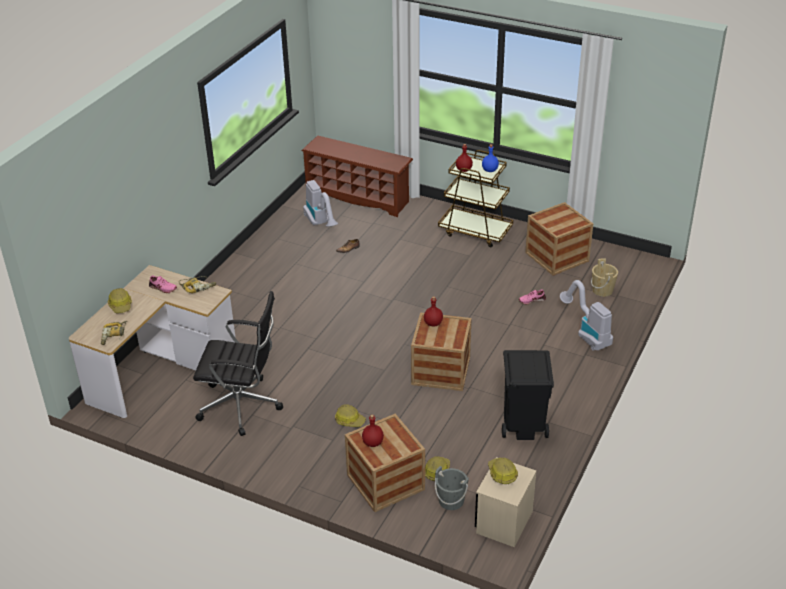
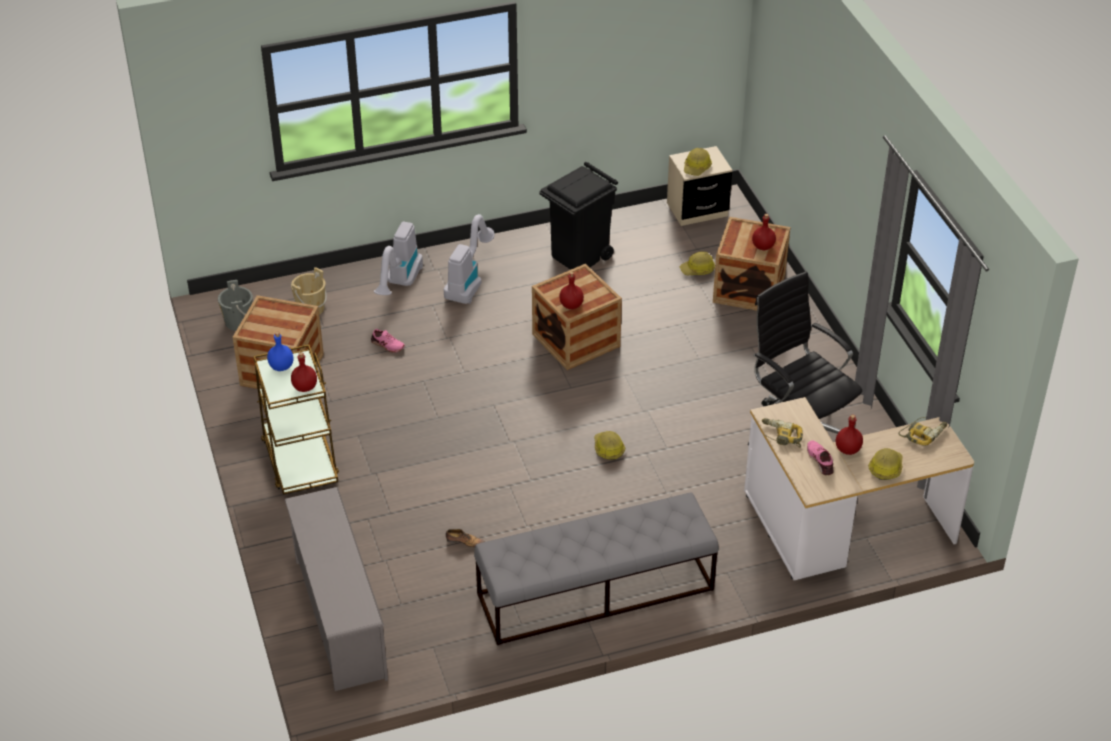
camera: 135 degrees left, 5 degrees up
brown shoe rack [301,136,413,217] -> grey shoe rack [285,487,388,691]
vacuum cleaner [303,180,338,226] -> vacuum cleaner moved to [444,214,495,304]
hard hat [335,404,366,427] -> hard hat moved to [594,431,625,460]
grey bucket [435,466,469,510] -> grey bucket moved to [218,280,253,331]
none -> grey bench [474,492,719,645]
none -> red bottle [836,414,863,455]

